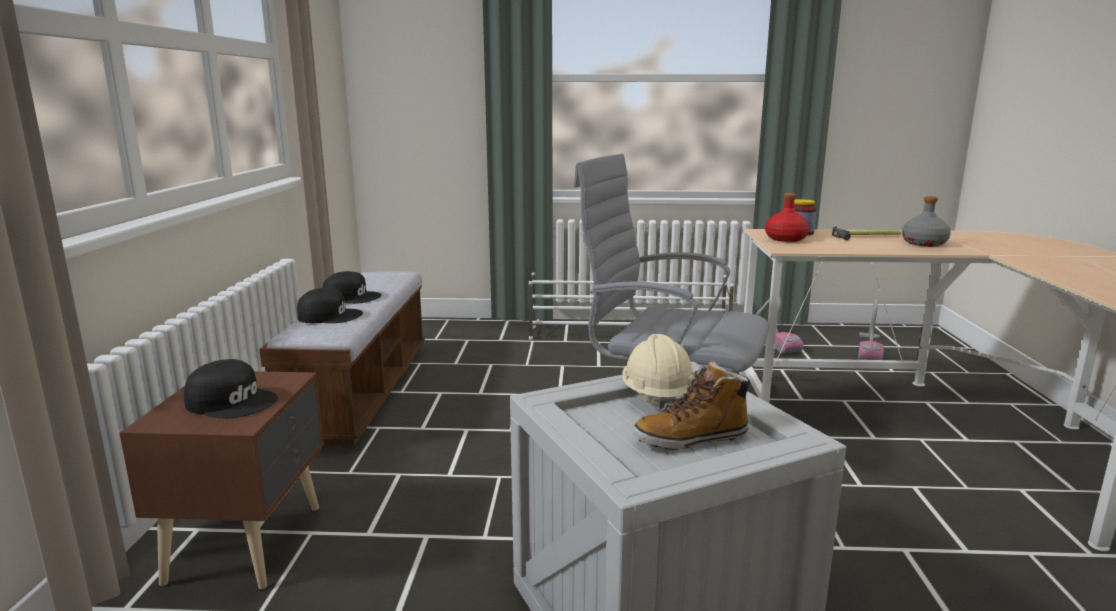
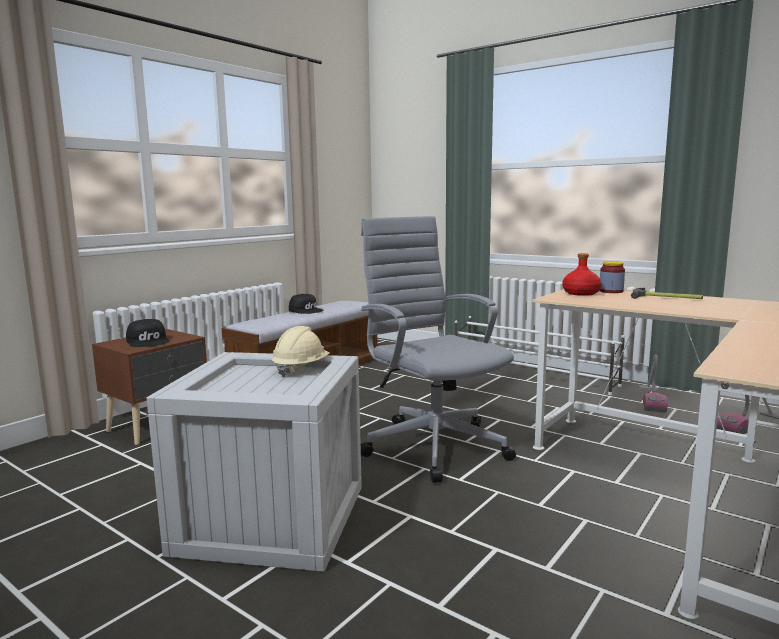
camera: 35 degrees right, 5 degrees down
black cap [297,288,363,323] -> none
boot [633,361,752,450] -> none
grey bottle [902,196,951,247] -> none

